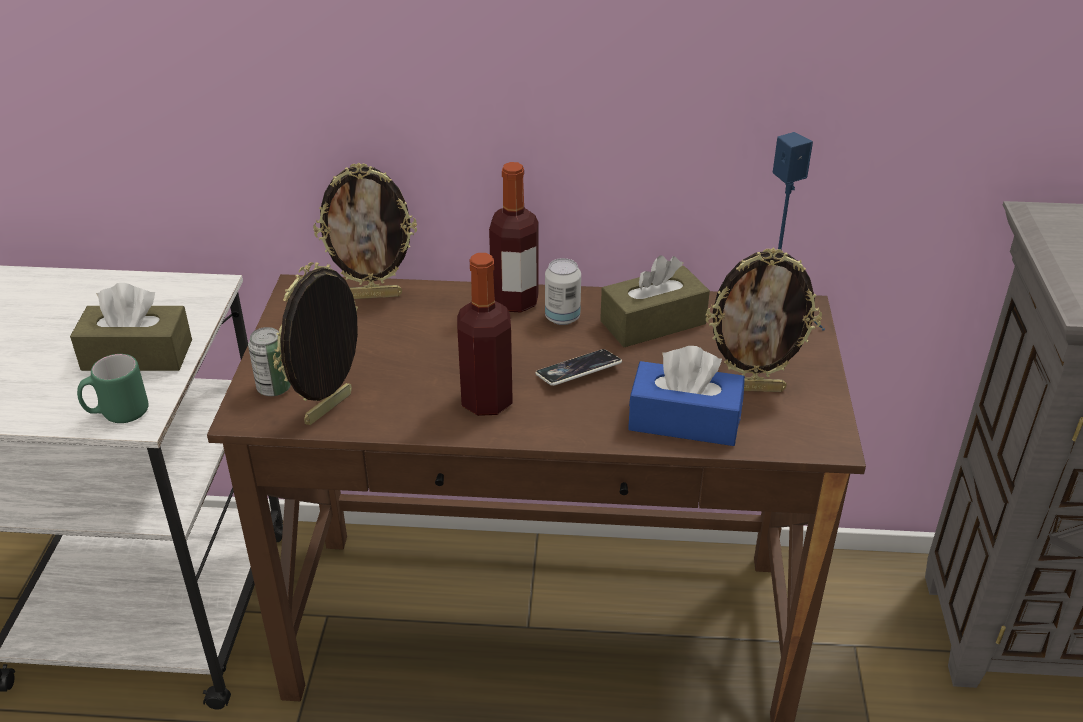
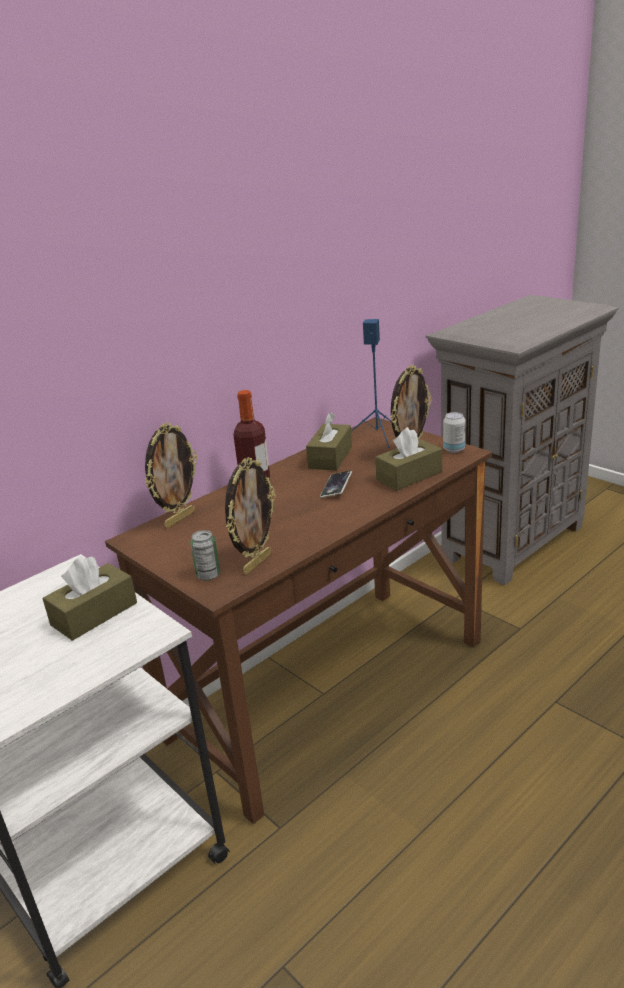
camera: 45 degrees left, 10 degrees down
green mug [77,354,148,423] -> none
picture frame [273,262,358,425] -> picture frame turned 135 degrees counterclockwise [225,457,276,574]
bottle [457,253,513,416] -> none
can [545,258,581,325] -> can moved to [443,412,465,453]
blue tissue box [628,346,745,446] -> brown tissue box [375,427,442,491]

